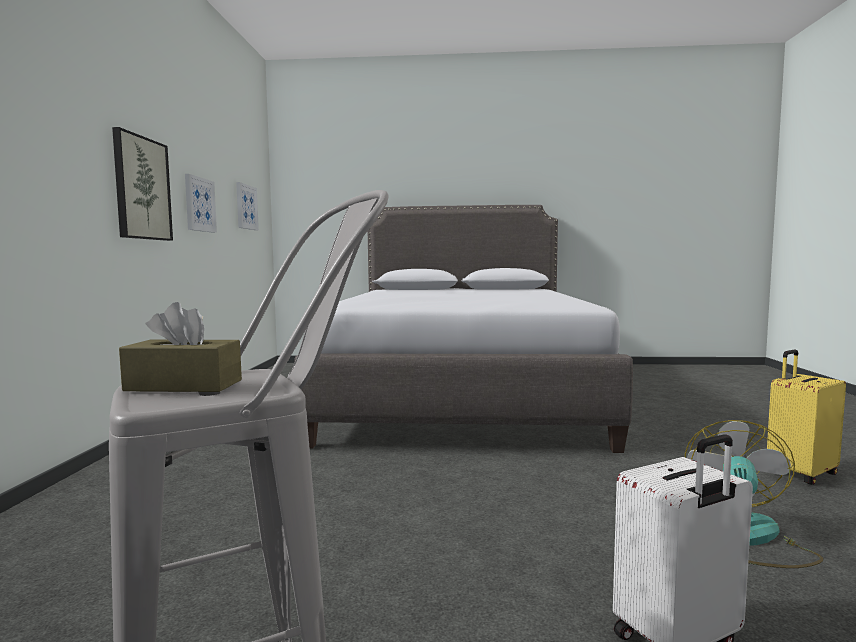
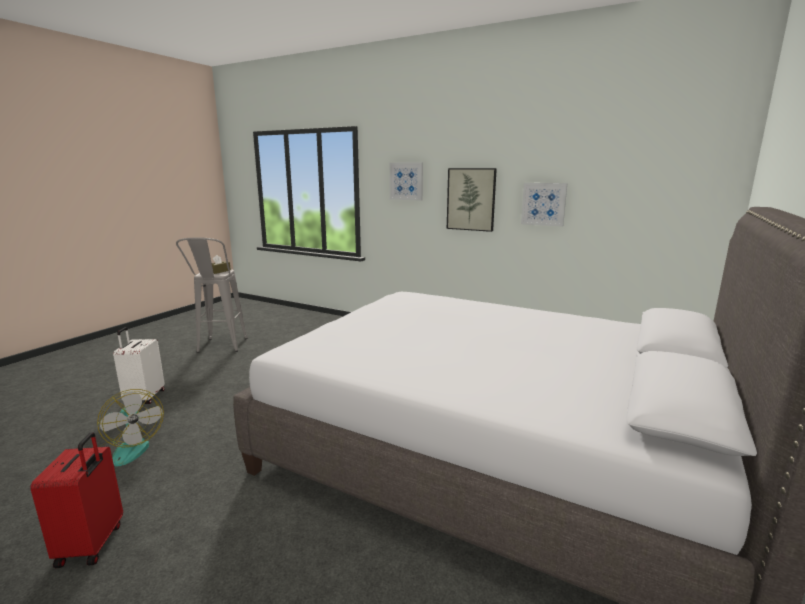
camera: 115 degrees right, 10 degrees up
picture [236,182,259,230] -> picture moved to [390,162,423,201]
yellow suitcase [767,349,846,485] -> red suitcase [30,432,123,568]

